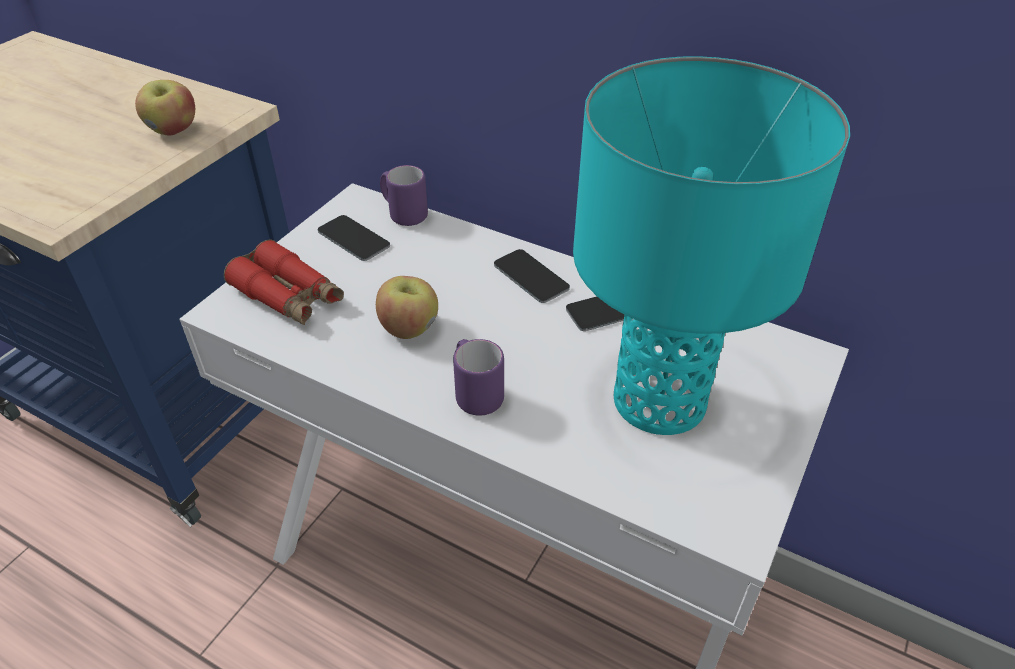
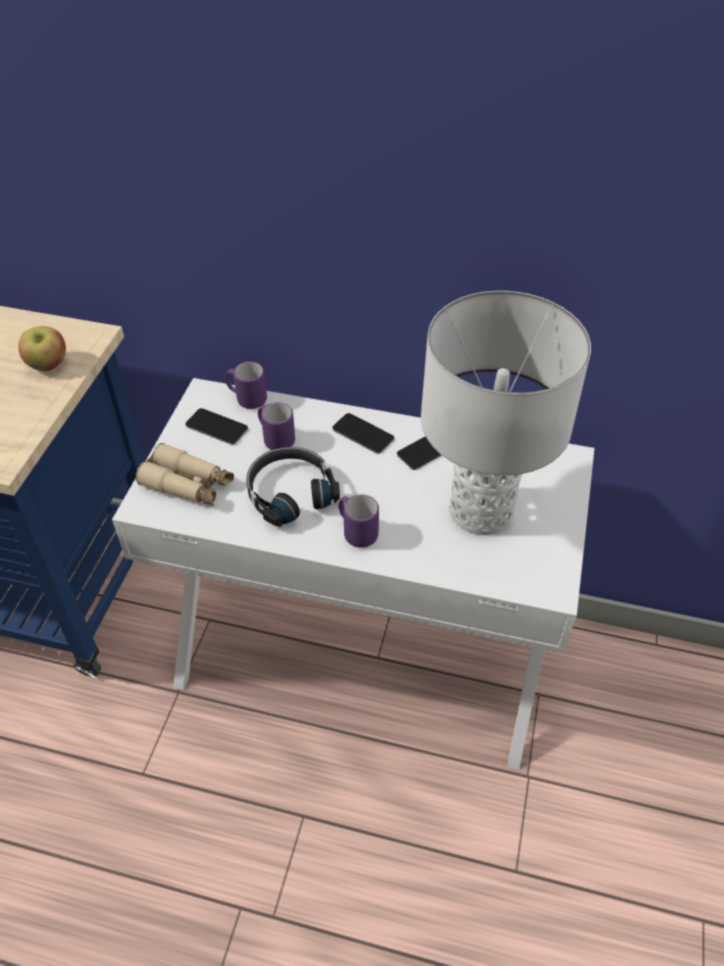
camera: 15 degrees left, 5 degrees up
red binoculars [224,239,344,325] -> beige binoculars [136,443,234,506]
apple [376,276,438,339] -> black headphones [246,447,340,527]
turquoise table lamp [573,56,850,435] -> white table lamp [421,291,591,535]
none -> purple mug [258,402,295,450]

